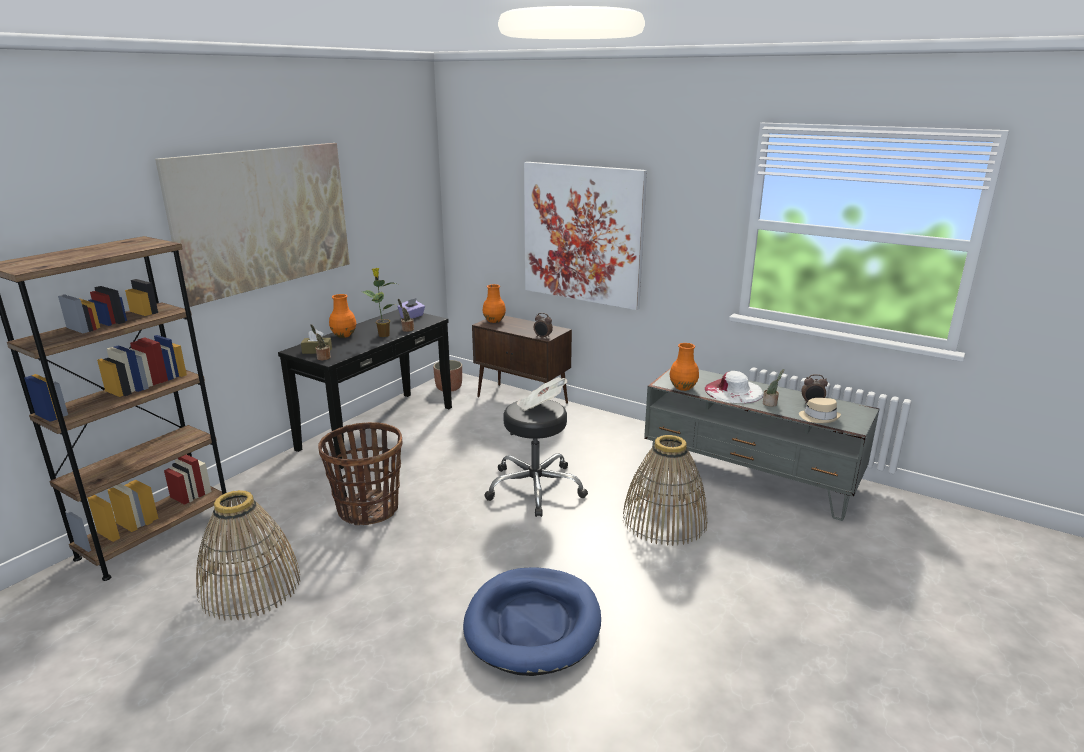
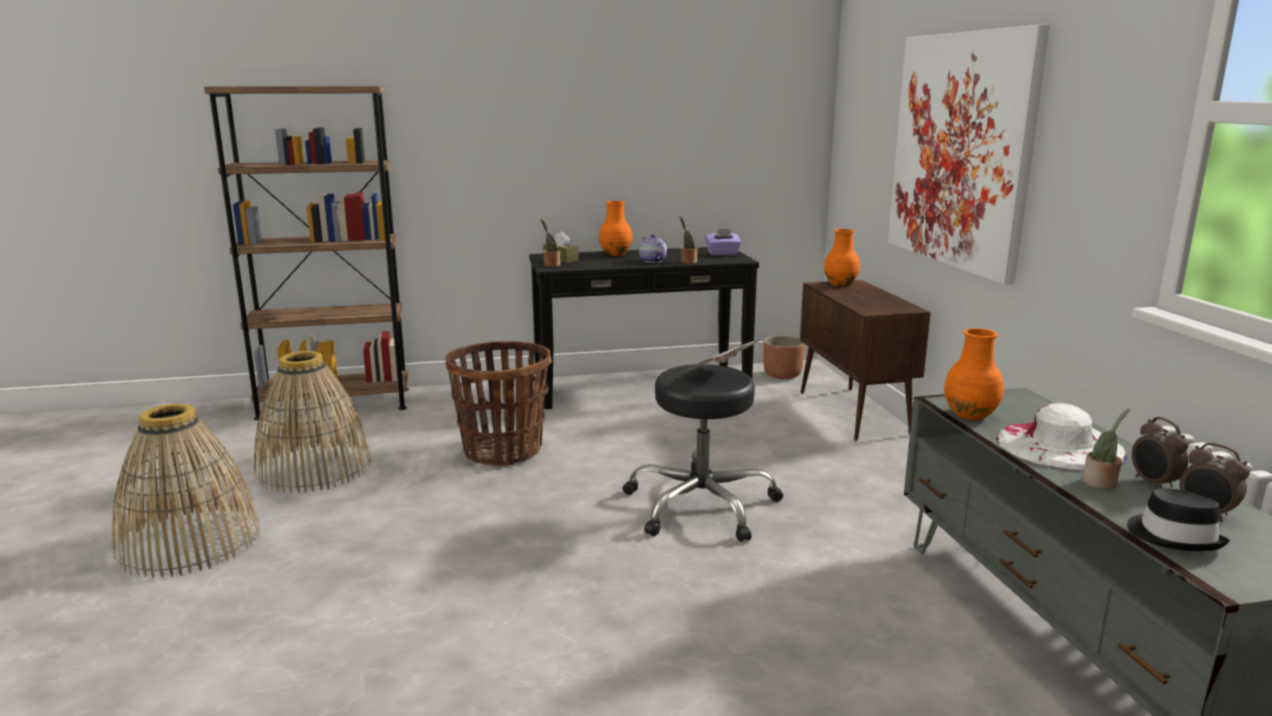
camera: 45 degrees right, 5 degrees down
picture [155,143,350,307] -> none
potted plant [363,268,396,337] -> teapot [639,234,667,263]
blue dog bed [463,567,601,676] -> none
alarm clock [534,313,553,339] -> alarm clock moved to [1132,417,1189,489]
basket [623,435,707,546] -> basket moved to [112,403,261,578]
beige hat [799,398,841,423] -> black hat [1127,489,1230,551]

